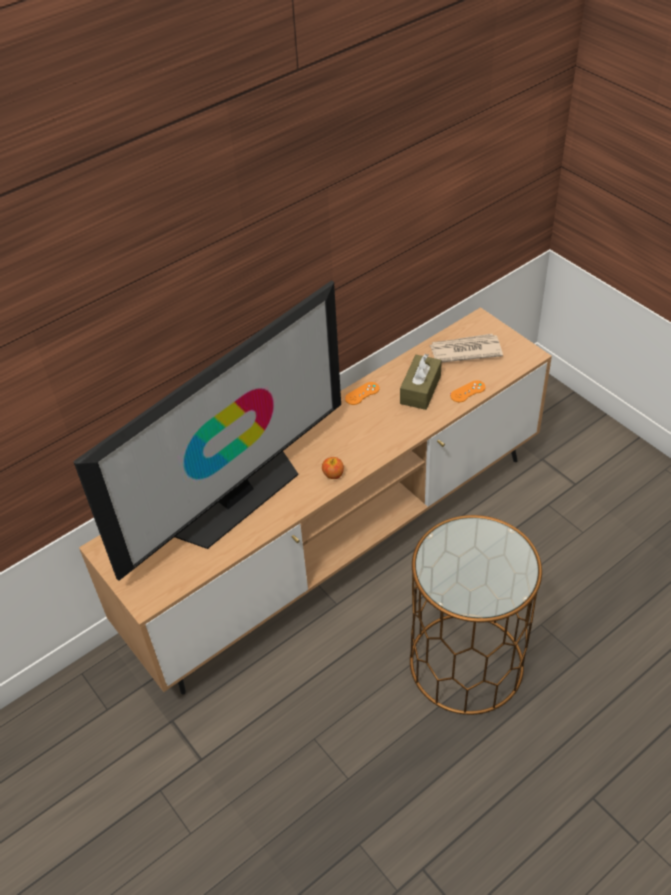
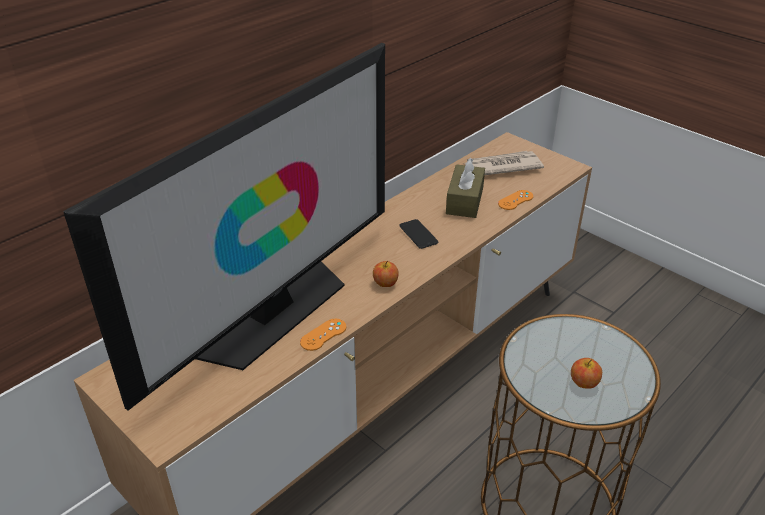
camera: 10 degrees left, 10 degrees down
orange game controller [345,382,379,405] -> orange game controller moved to [300,319,346,351]
none -> phone [399,219,438,249]
none -> apple [571,358,602,389]

